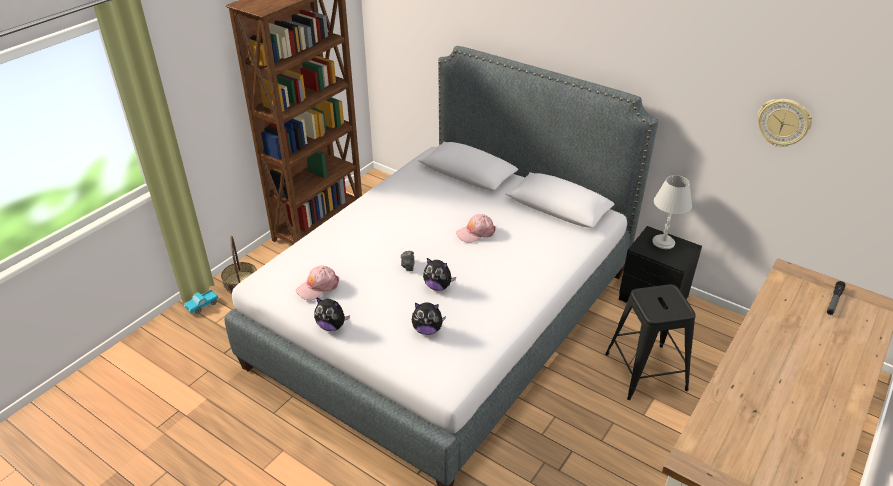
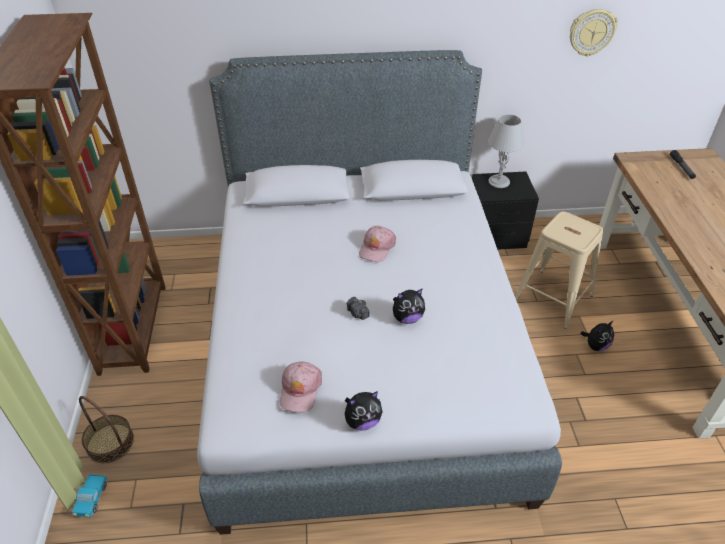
camera: 40 degrees left, 5 degrees up
plush toy [412,302,446,335] -> plush toy moved to [581,320,614,351]
black stool [605,284,696,400] -> beige stool [515,211,604,329]

